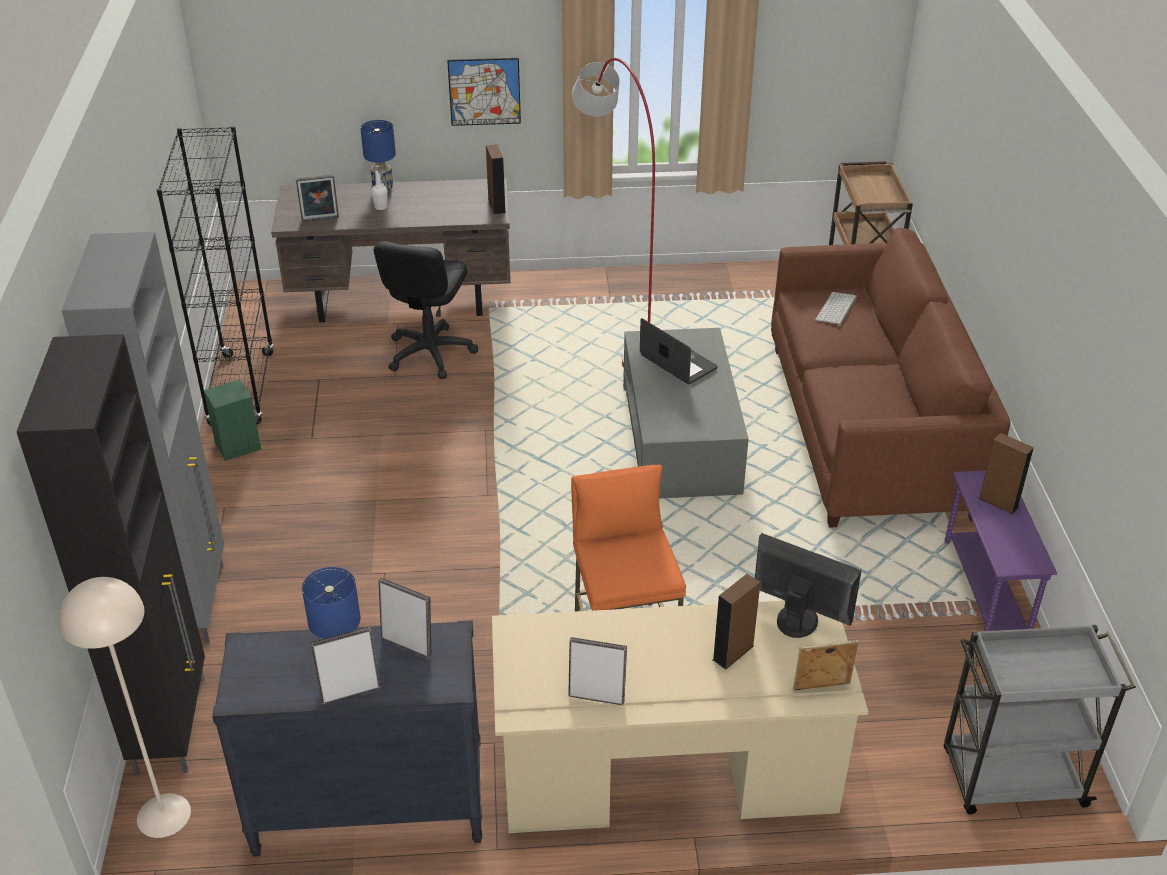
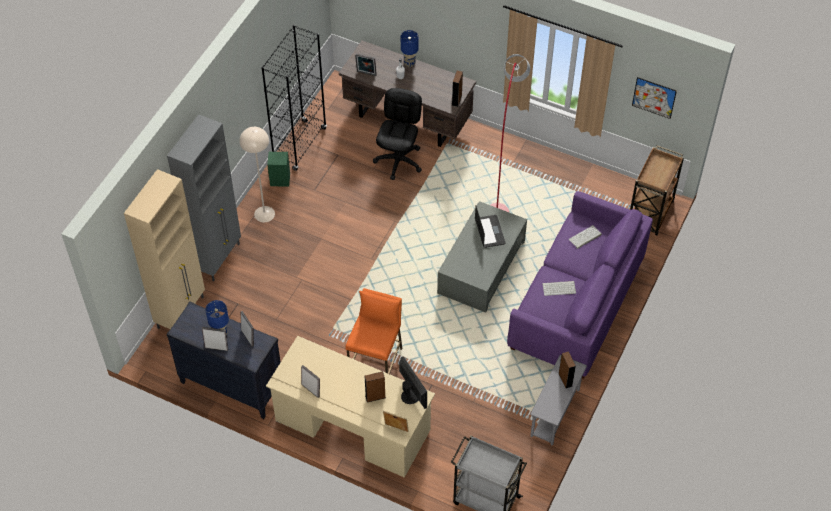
camera: 30 degrees right, 15 degrees up
black cabinet [16,334,205,776] -> beige cabinet [124,169,205,329]
beige floor lamp [59,577,191,838] -> beige floor lamp moved to [239,127,275,222]
black office chair [374,241,478,379] -> black office chair turned 150 degrees clockwise [373,88,422,180]
picture [447,58,521,126] -> picture moved to [632,77,677,119]
brown sofa [771,228,1011,528] -> purple sofa [507,191,653,379]
purple side table [945,470,1057,631] -> grey side table [530,355,587,446]
none -> keyboard [542,281,576,296]

